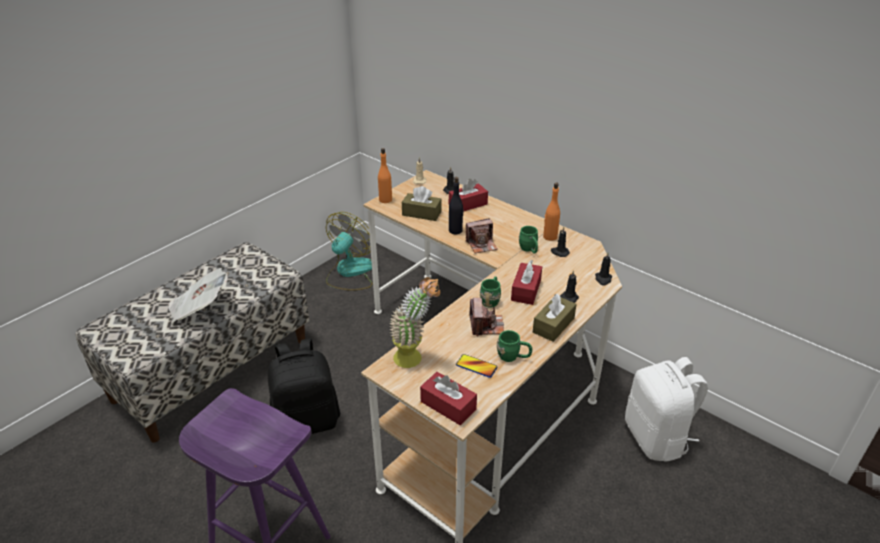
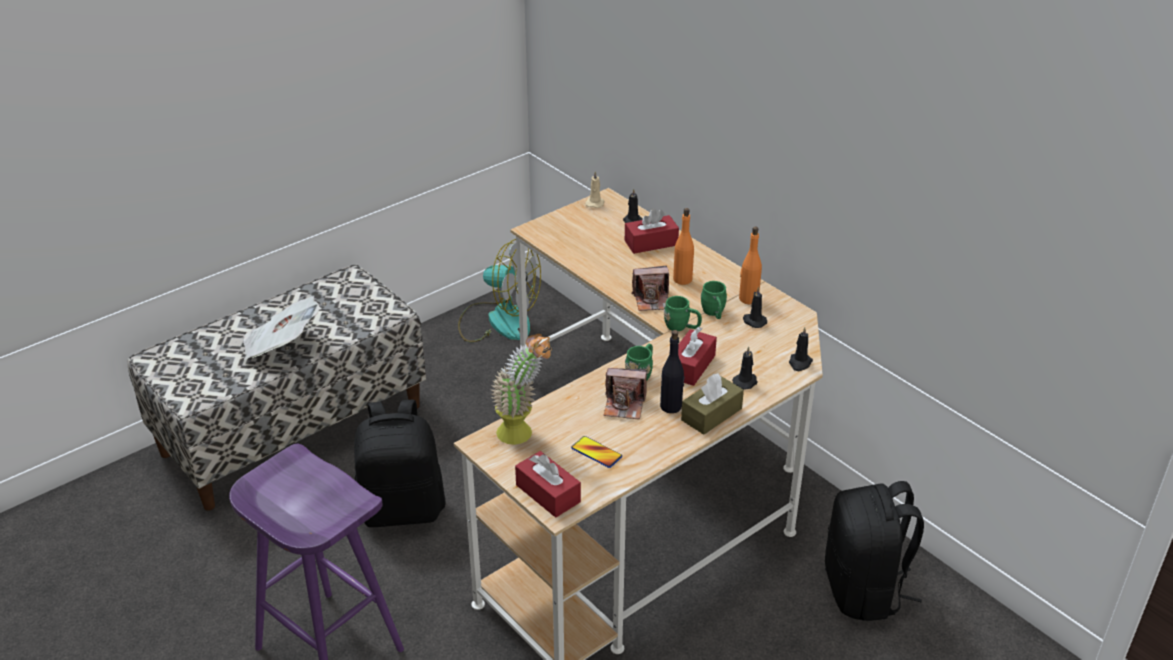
camera: 10 degrees right, 0 degrees up
fan [326,212,372,291] -> fan turned 75 degrees clockwise [458,239,541,342]
orange bottle [378,148,392,203] -> orange bottle moved to [673,208,694,285]
brown tissue box [402,186,441,221] -> none
black bottle [449,177,464,234] -> black bottle moved to [660,330,685,413]
camera [470,298,504,336] -> camera turned 90 degrees clockwise [604,368,647,420]
green mug [497,330,532,362] -> green mug moved to [664,296,702,331]
white backpack [625,357,708,462] -> black backpack [825,481,924,621]

